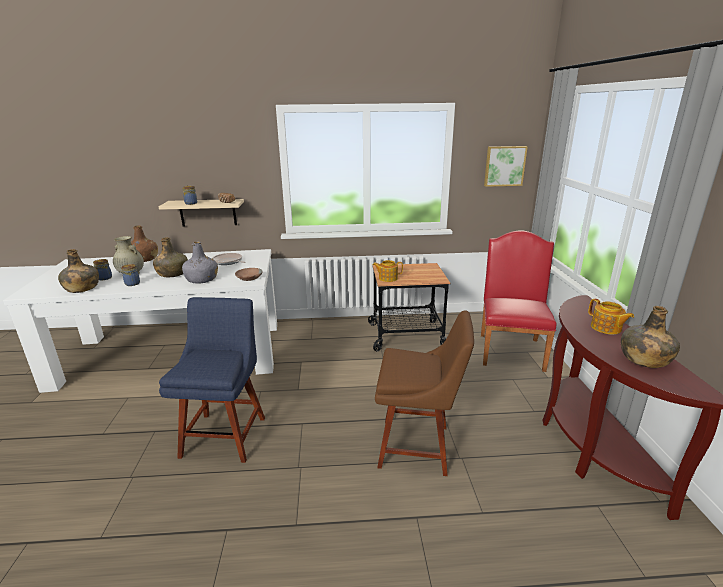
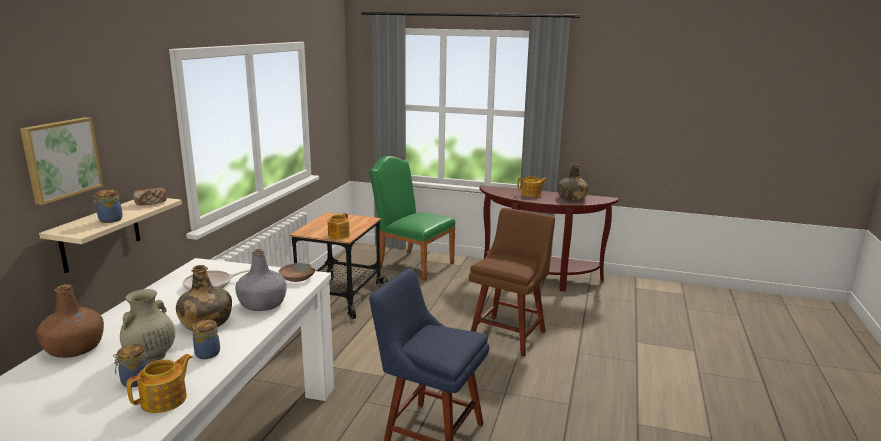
camera: 70 degrees left, 5 degrees down
green bottle [58,249,99,293] -> teapot [126,354,193,413]
red chair [481,230,556,372] -> green chair [369,156,456,281]
picture [484,146,528,187] -> picture moved to [20,117,103,205]

